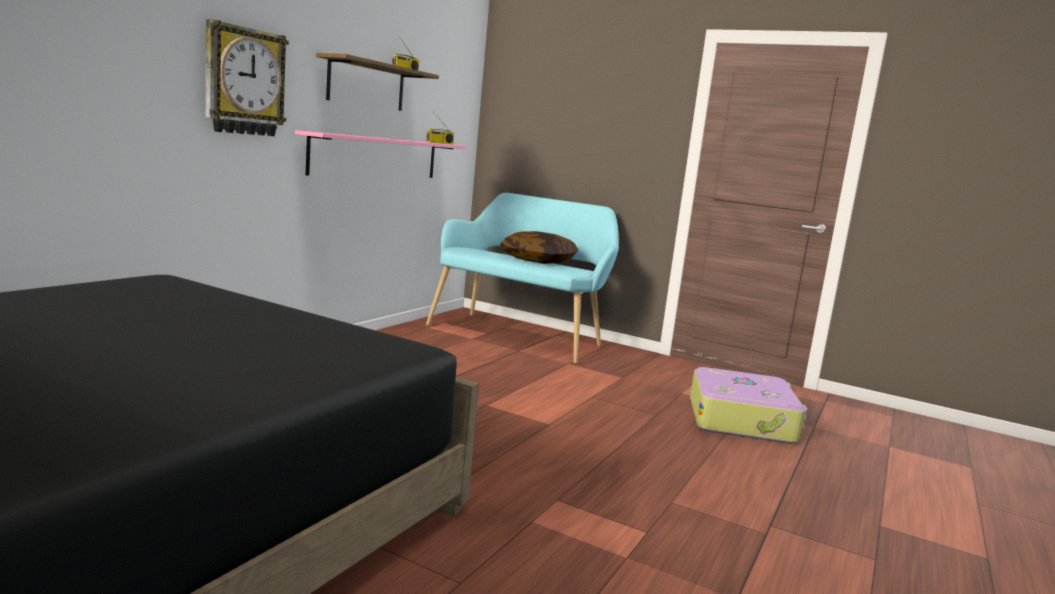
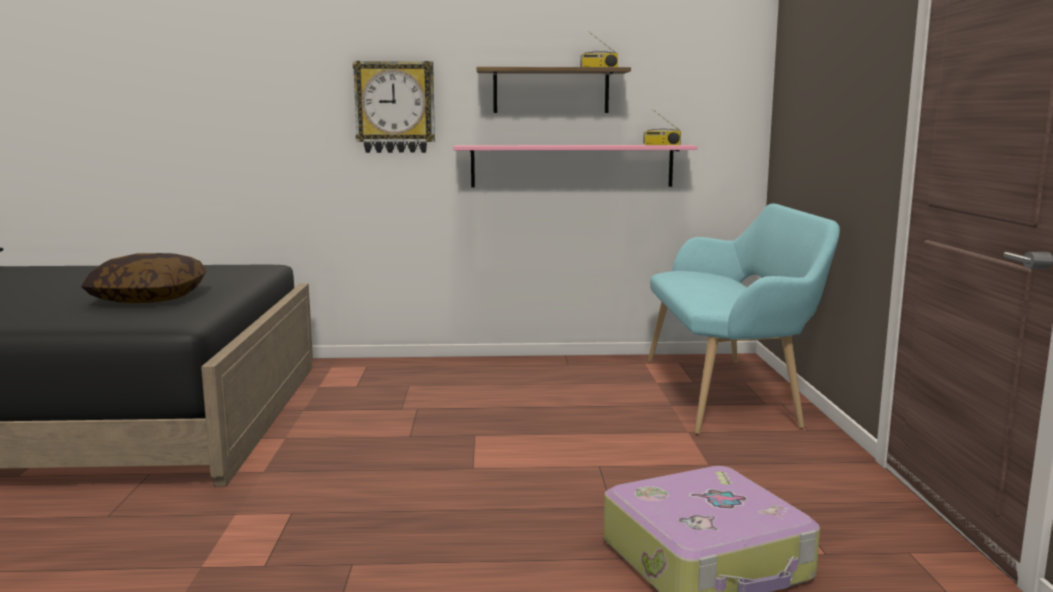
camera: 60 degrees right, 0 degrees up
pillow [500,231,578,264] -> pillow moved to [81,253,207,303]

